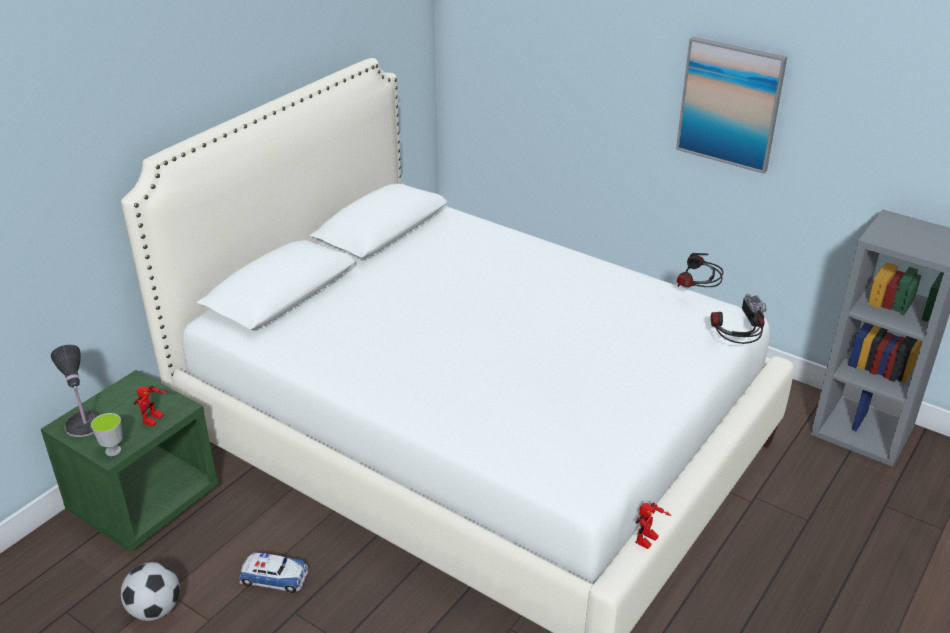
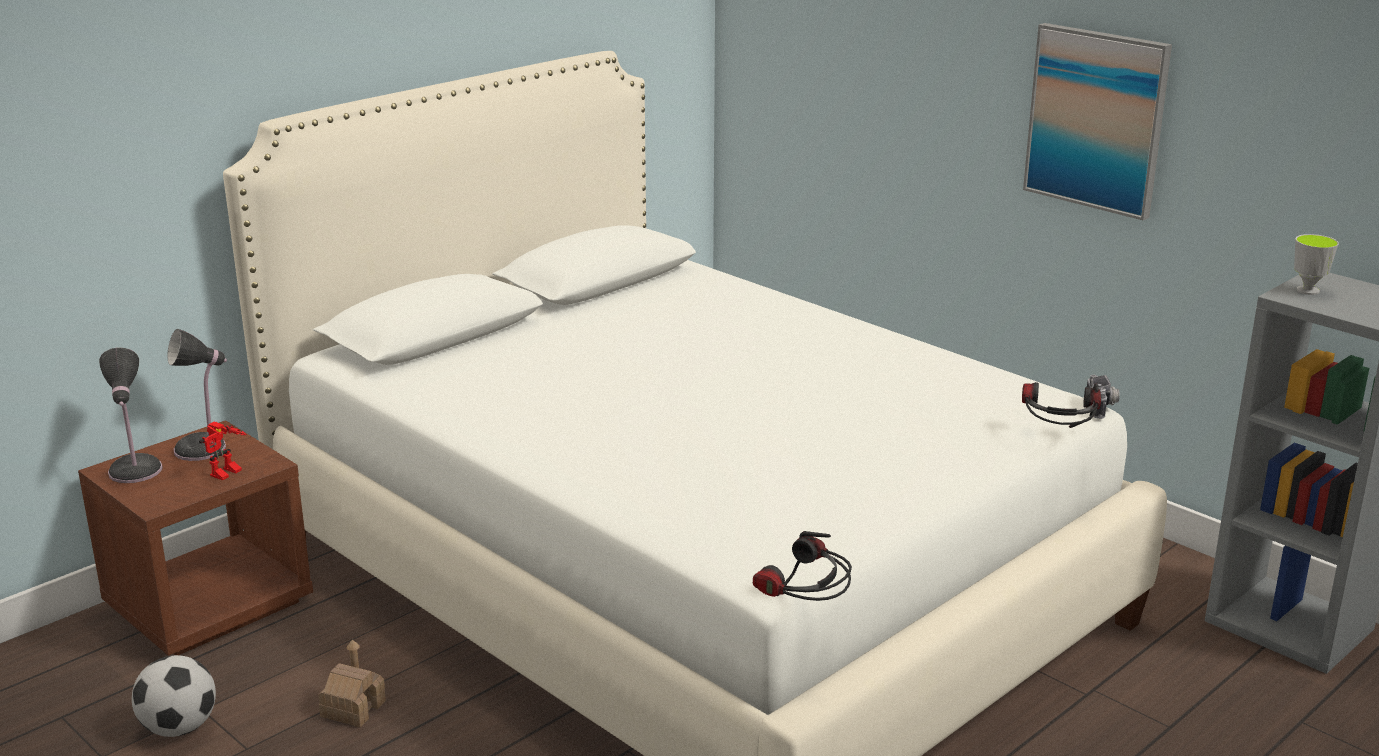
camera: 10 degrees right, 10 degrees down
green nightstand [41,370,219,552] -> brown nightstand [78,420,313,656]
cup [91,413,122,456] -> cup moved to [1294,234,1339,295]
toy car [239,552,308,593] -> toy house [318,640,386,728]
toy robot [635,502,671,549] -> none
headphones [677,253,723,287] -> headphones moved to [753,531,852,601]
none -> table lamp [167,329,227,461]

